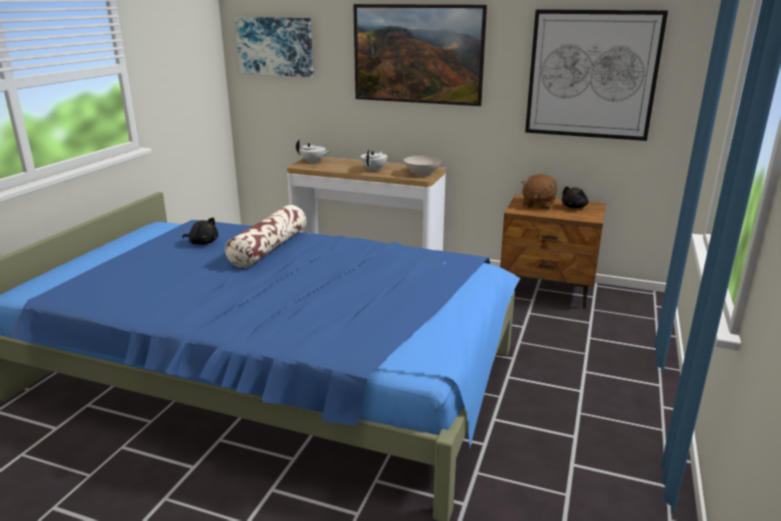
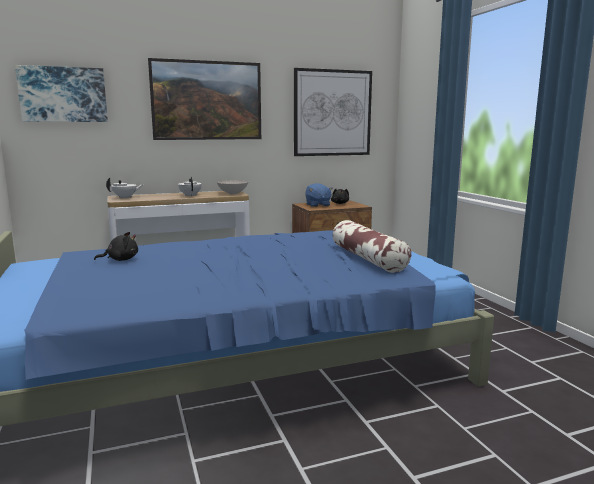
camera: 40 degrees left, 10 degrees down
pillow [225,205,306,268] -> pillow moved to [333,220,411,273]
brown plush toy [521,174,557,209] -> blue plush toy [305,183,333,207]

